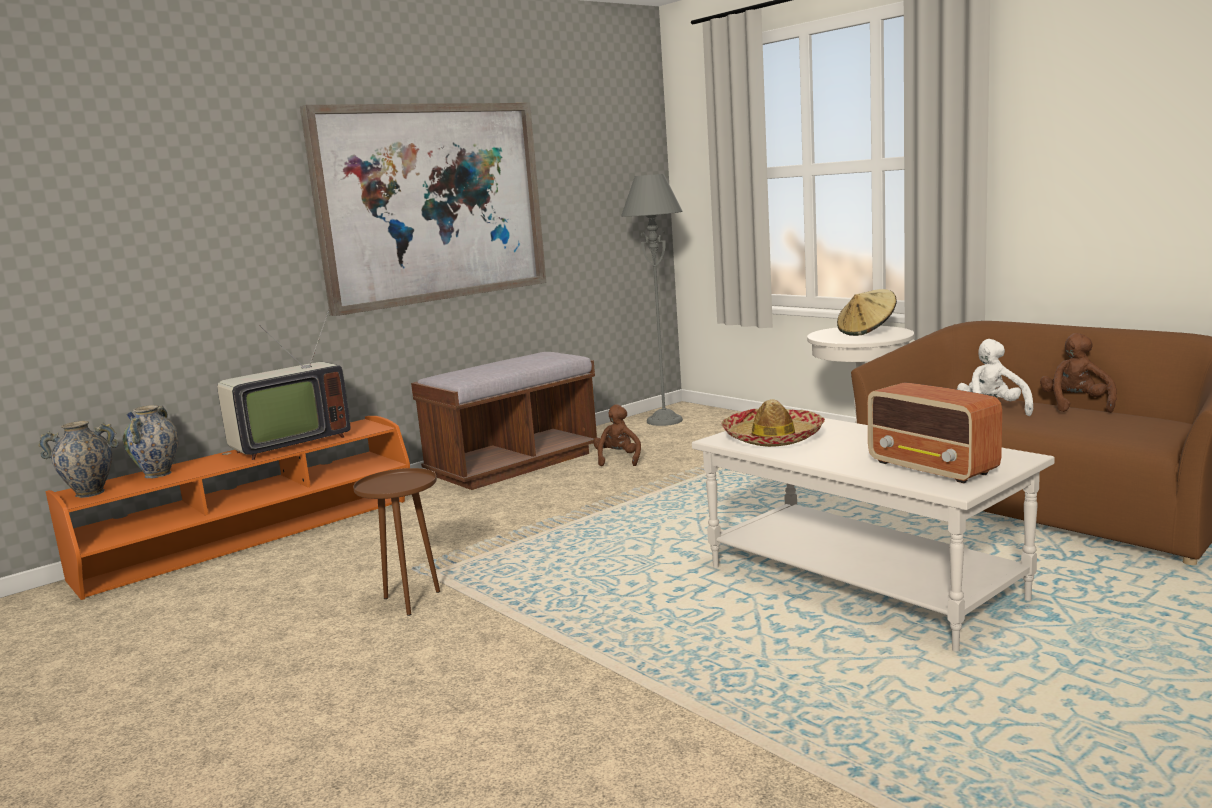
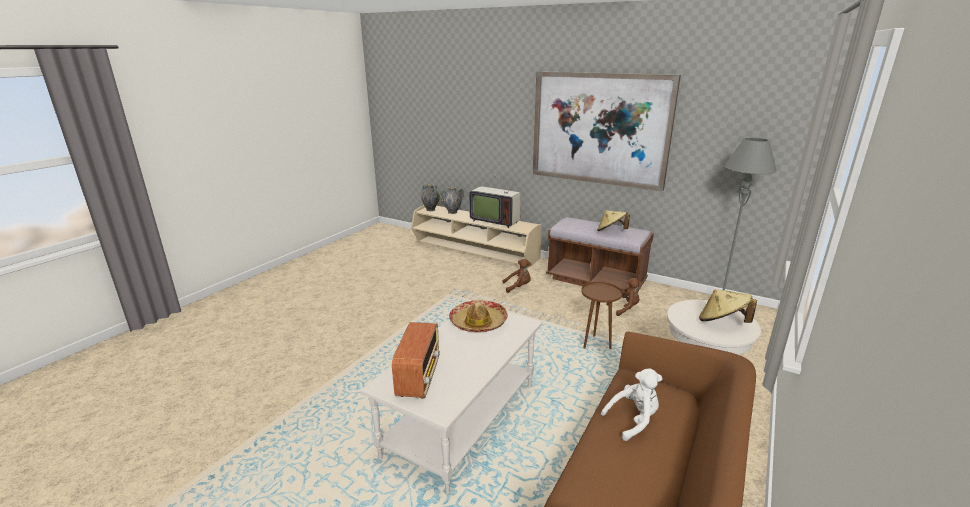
camera: 70 degrees right, 10 degrees up
orange tv stand [46,416,410,600] -> beige tv stand [411,205,542,268]
brown side table [353,468,440,616] -> brown side table moved to [581,282,622,349]
radio [867,382,1002,483] -> radio turned 150 degrees clockwise [392,322,440,399]
brown plush toy [1040,333,1117,413] -> brown plush toy moved to [502,259,531,293]
none -> beige hat [597,210,630,231]

